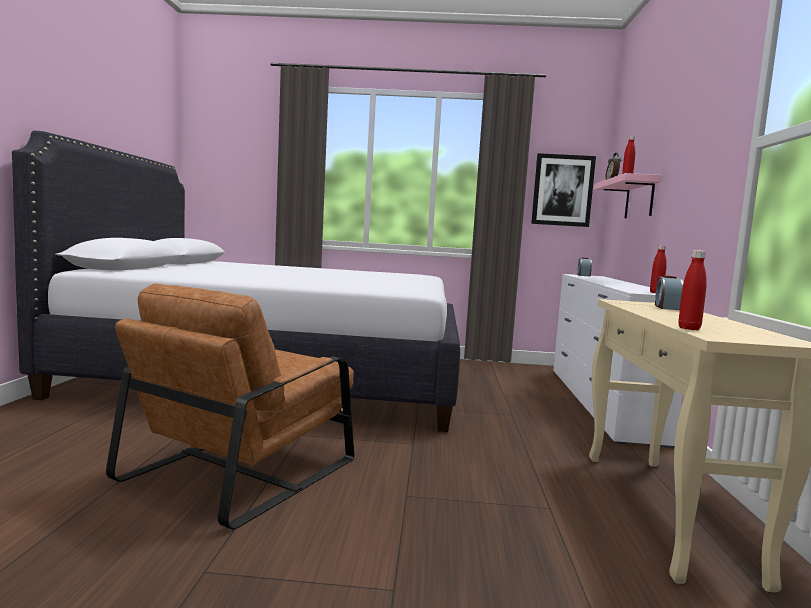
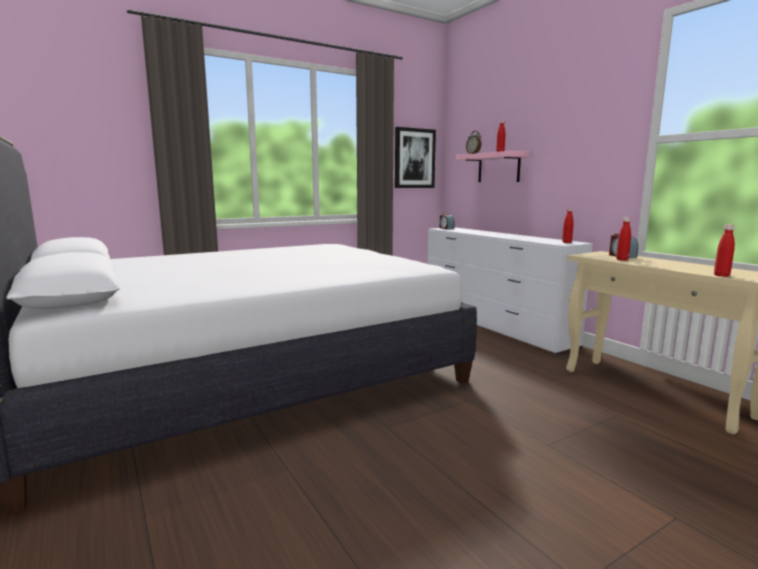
camera: 35 degrees left, 5 degrees up
brown armchair [106,283,354,530] -> none
none -> red bottle [616,217,631,261]

